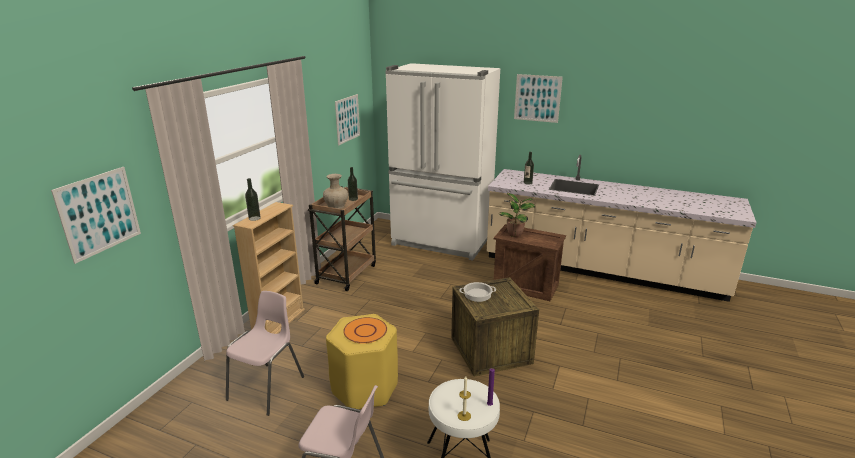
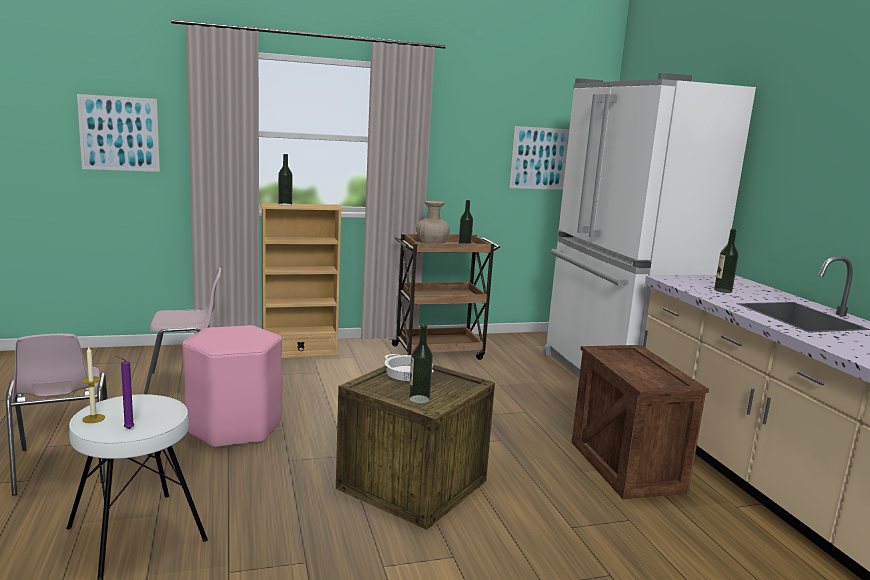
camera: 50 degrees right, 10 degrees down
yellow stool [326,314,398,409] -> pink stool [182,325,282,448]
orange plate [343,317,387,344] -> none
potted plant [498,193,536,237] -> none
picture [514,74,563,123] -> none
none -> bottle [409,325,433,404]

